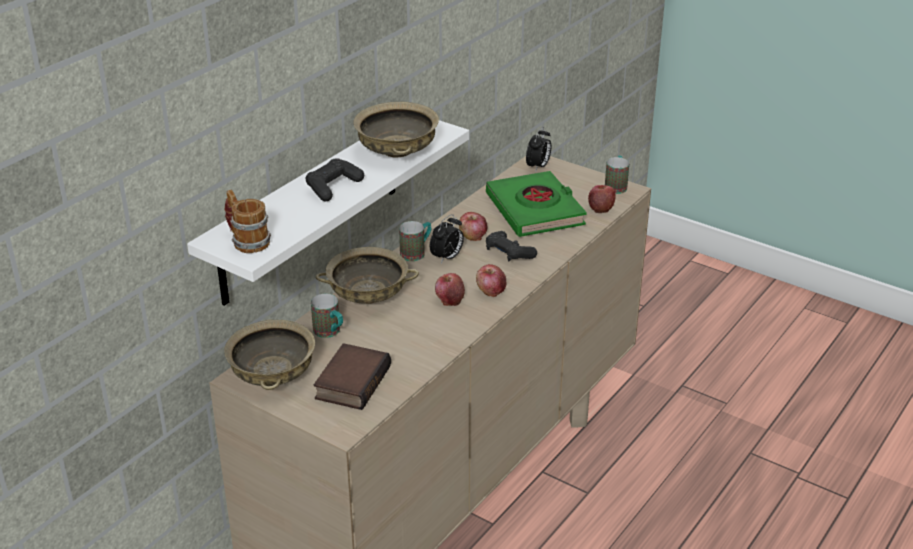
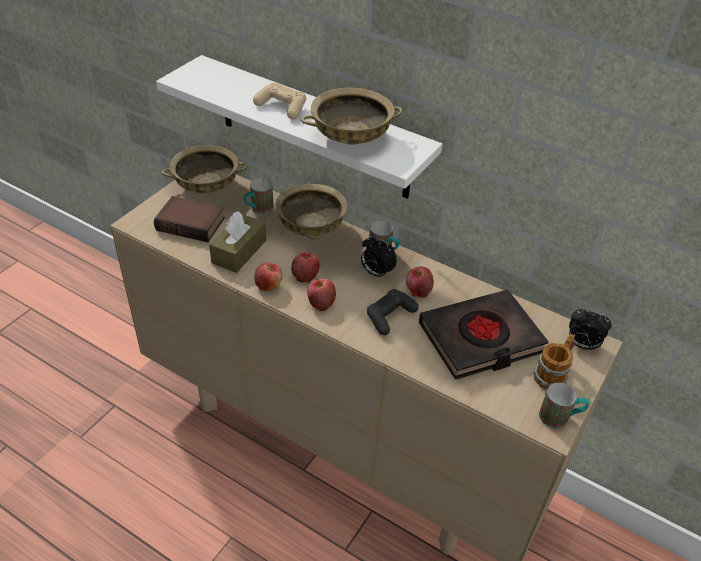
camera: 85 degrees right, 10 degrees up
mug [224,190,271,253] -> mug moved to [533,334,575,390]
black game controller [305,159,364,201] -> beige game controller [253,82,306,120]
green book [486,171,587,237] -> black book [419,290,549,380]
apple [588,185,616,213] -> apple moved to [254,263,283,291]
none -> brown tissue box [209,211,266,273]

